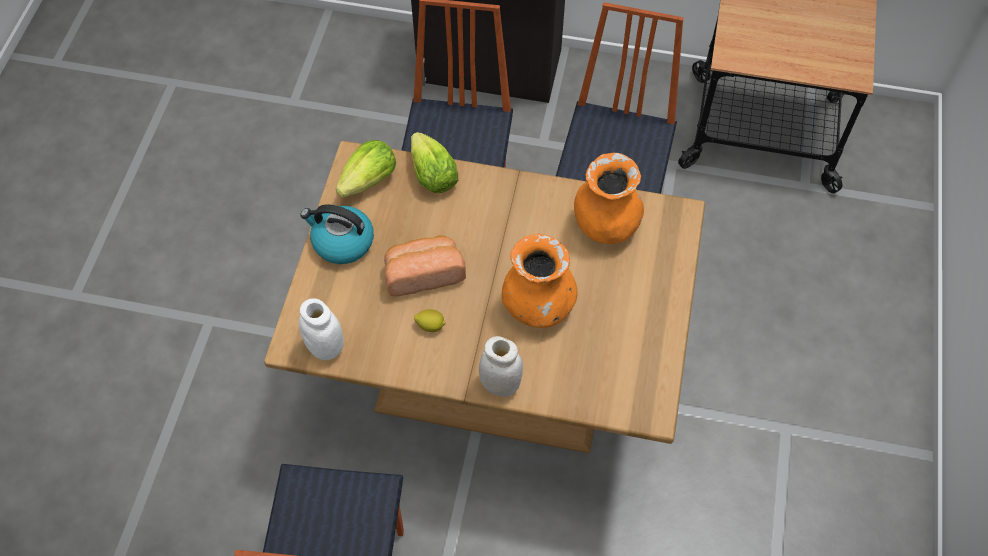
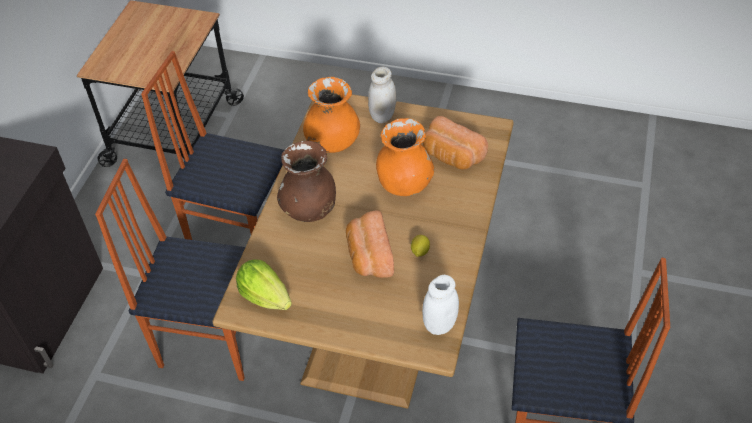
camera: 85 degrees left, 10 degrees down
kettle [300,204,374,264] -> none
lettuce [411,132,458,193] -> none
white jar [479,336,523,397] -> white jar moved to [368,67,396,123]
none -> brown vase [277,141,336,222]
none -> bread [423,116,488,170]

